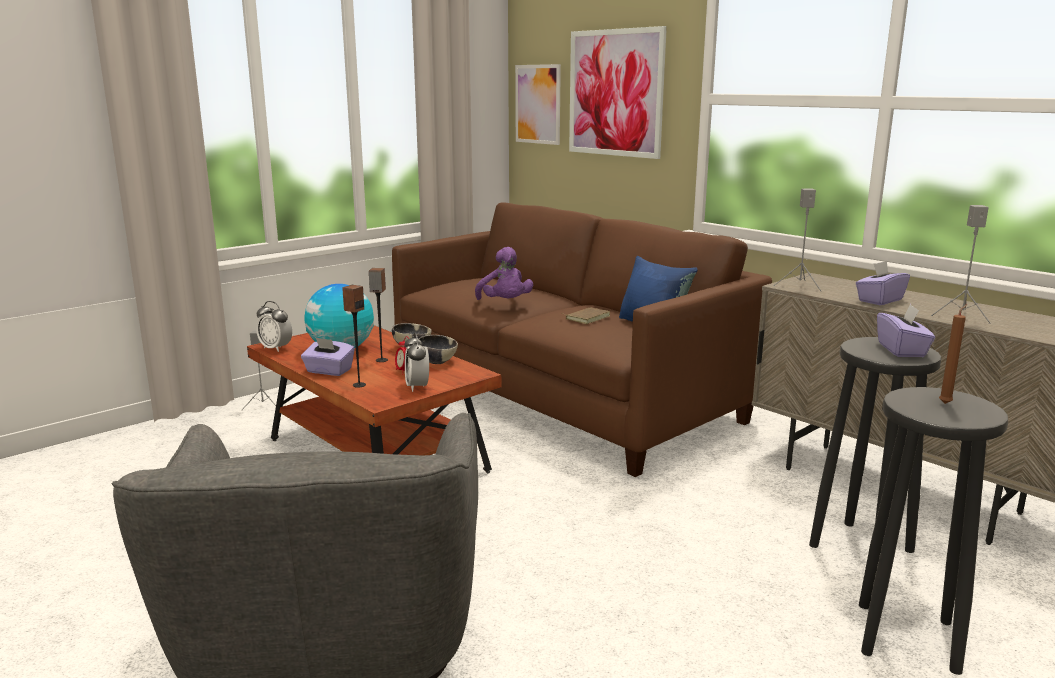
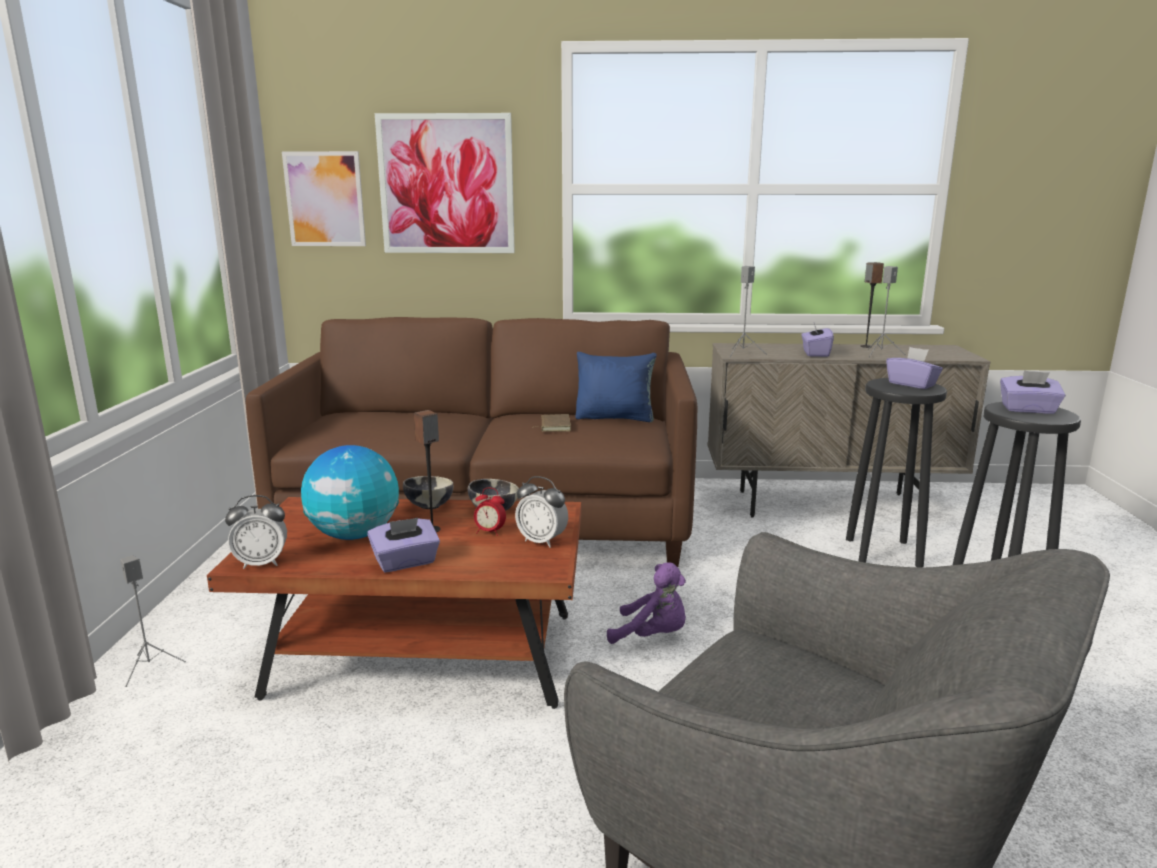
camera: 45 degrees left, 0 degrees up
speaker [342,285,366,388] -> speaker moved to [861,262,884,348]
purple plush toy [475,247,533,300] -> purple plush toy moved to [607,562,686,644]
brown candle [939,304,967,404] -> purple tissue box [1000,370,1065,414]

